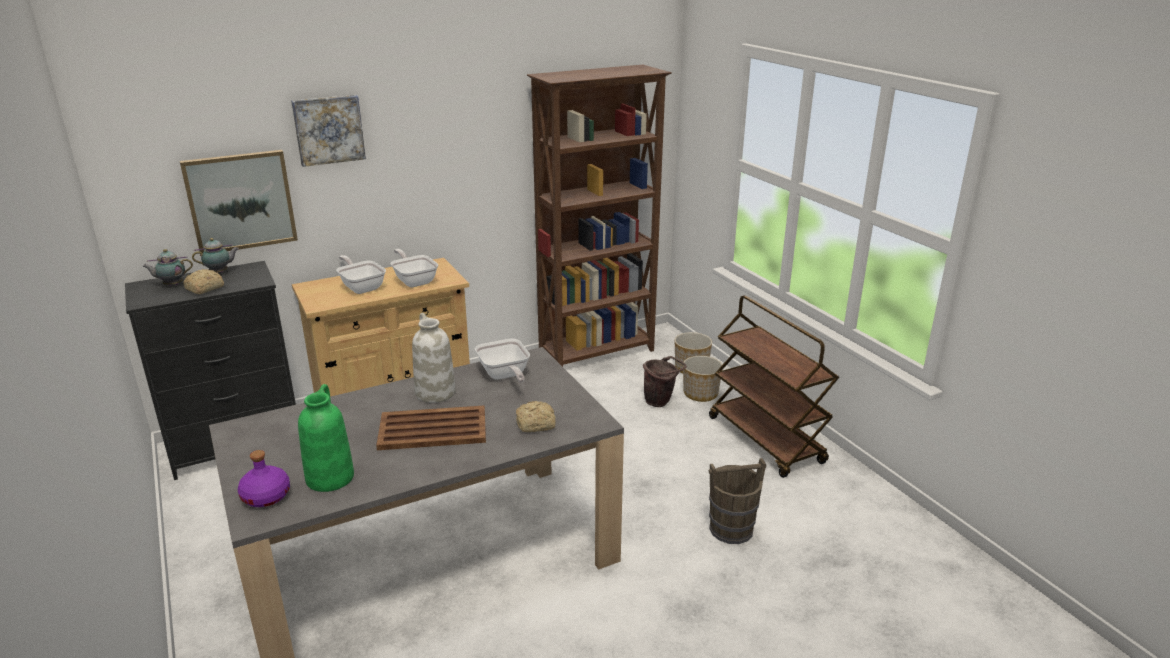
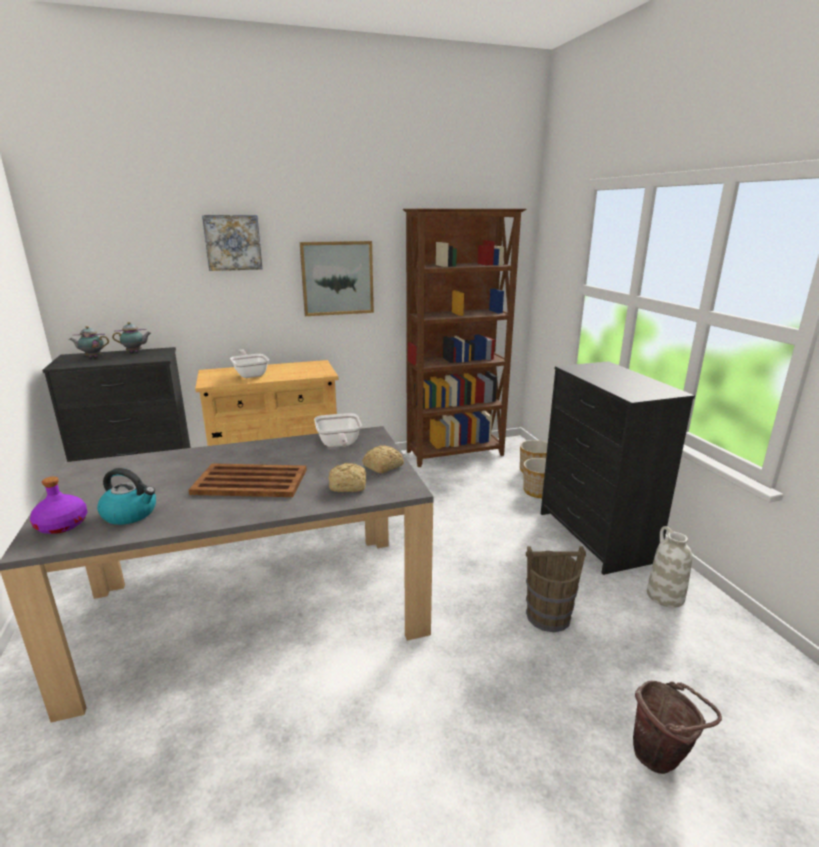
camera: 10 degrees right, 5 degrees down
picture [180,150,298,253] -> picture moved to [300,241,374,316]
bread [183,269,224,294] -> bread moved to [362,445,404,473]
green vase [298,384,354,492] -> kettle [97,468,156,525]
frying pan [390,249,438,287] -> none
white vase [412,313,456,403] -> white vase moved to [647,526,692,608]
brown bucket [643,356,686,407] -> brown bucket moved to [633,680,722,774]
brown cart [709,295,839,478] -> black dresser [541,361,695,575]

